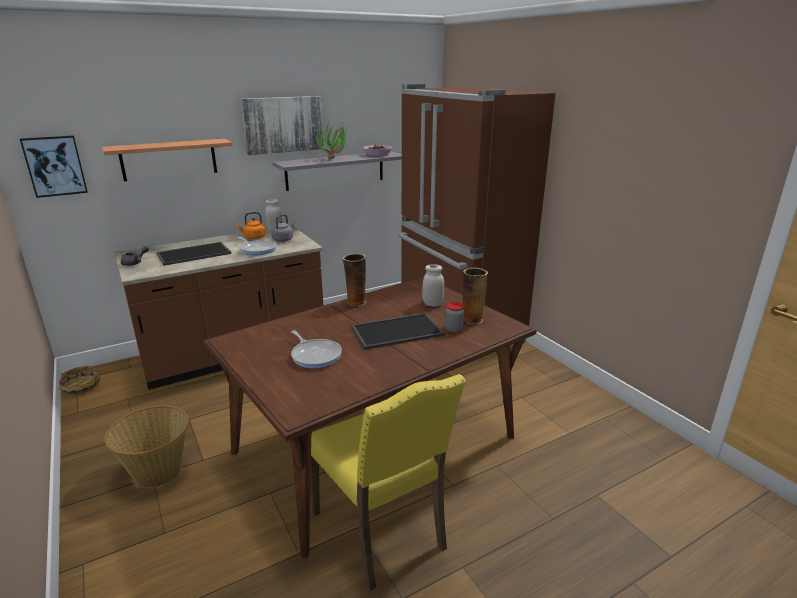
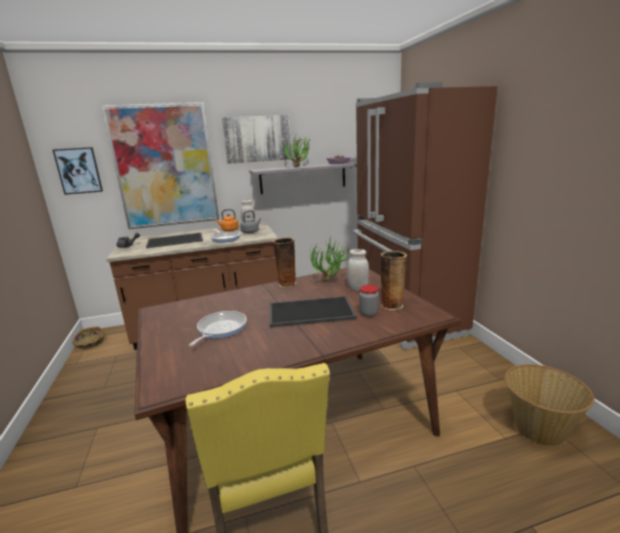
camera: 15 degrees right, 5 degrees down
shelf [102,139,233,181] -> picture [101,102,219,229]
basket [104,405,189,488] -> basket moved to [505,364,594,447]
frying pan [291,330,342,369] -> frying pan turned 135 degrees counterclockwise [189,311,247,346]
none -> potted plant [310,239,349,281]

